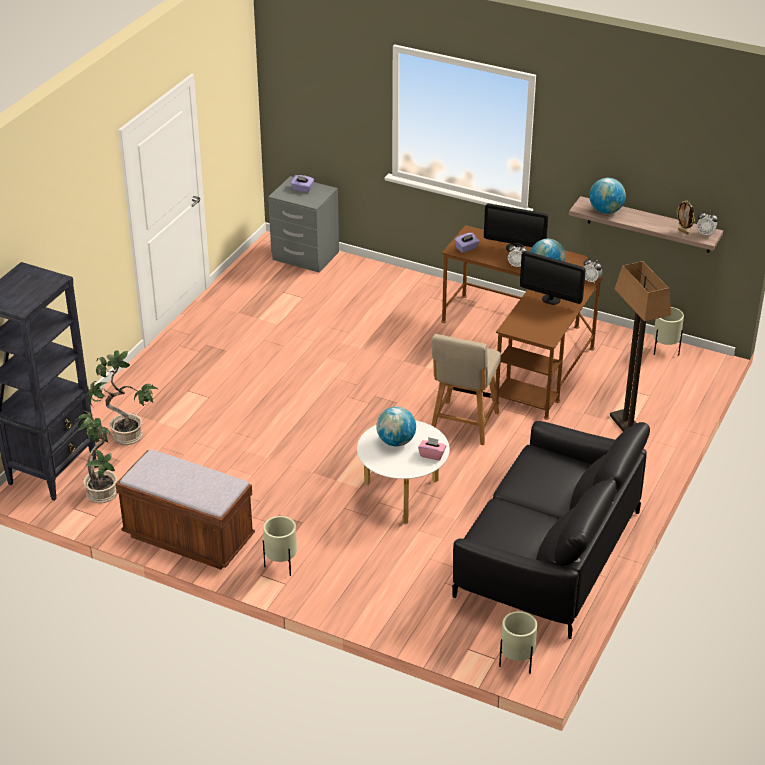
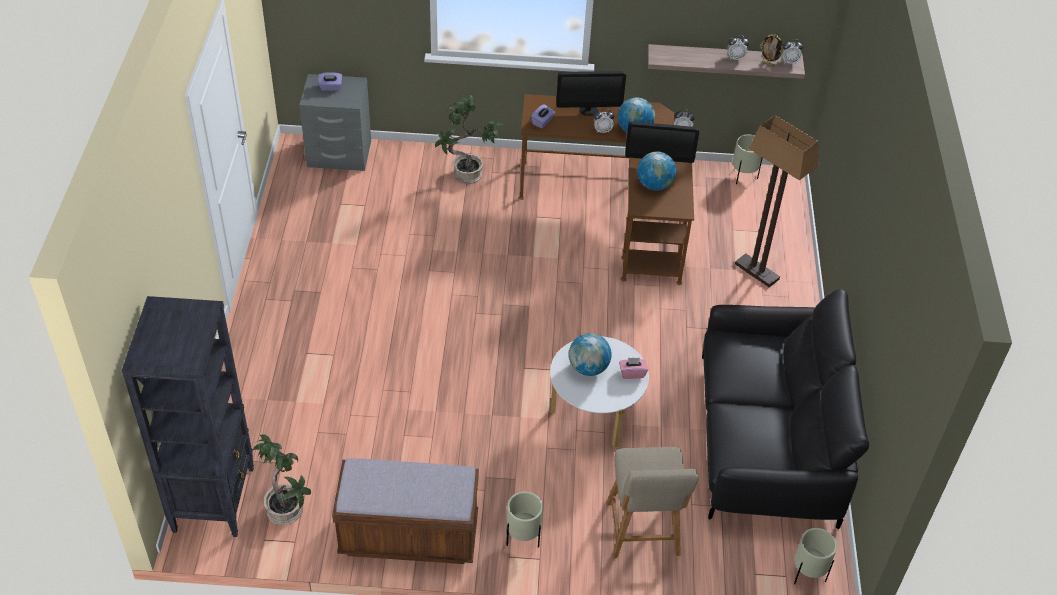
camera: 25 degrees left, 10 degrees up
potted plant [89,350,158,445] -> potted plant moved to [435,96,502,184]
beige chair [431,334,501,445] -> beige chair moved to [606,447,698,558]
globe [589,178,626,214] -> globe moved to [637,151,676,191]
none -> alarm clock [728,35,749,60]

